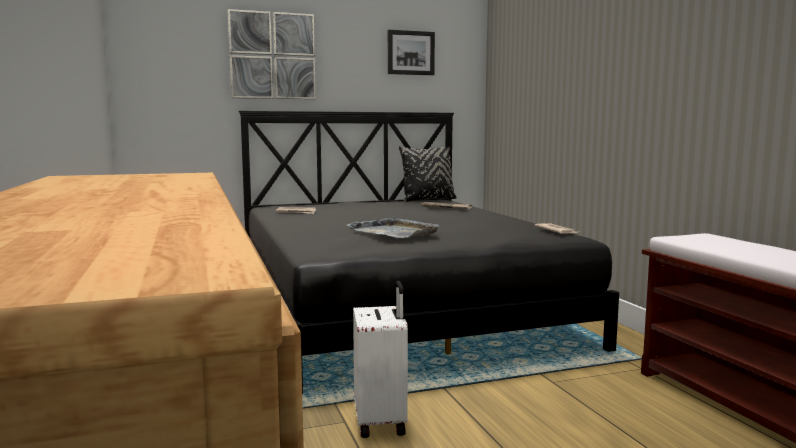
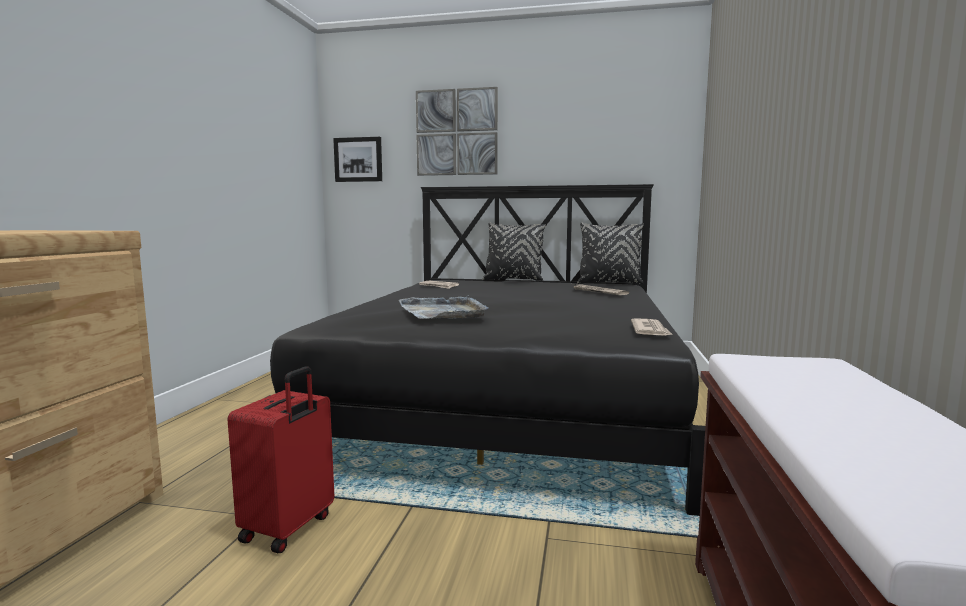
camera: 30 degrees right, 0 degrees up
white suitcase [353,281,408,438] -> red suitcase [227,366,334,553]
picture [388,30,435,75] -> picture moved to [333,137,382,182]
none -> black pillow [483,222,546,281]

